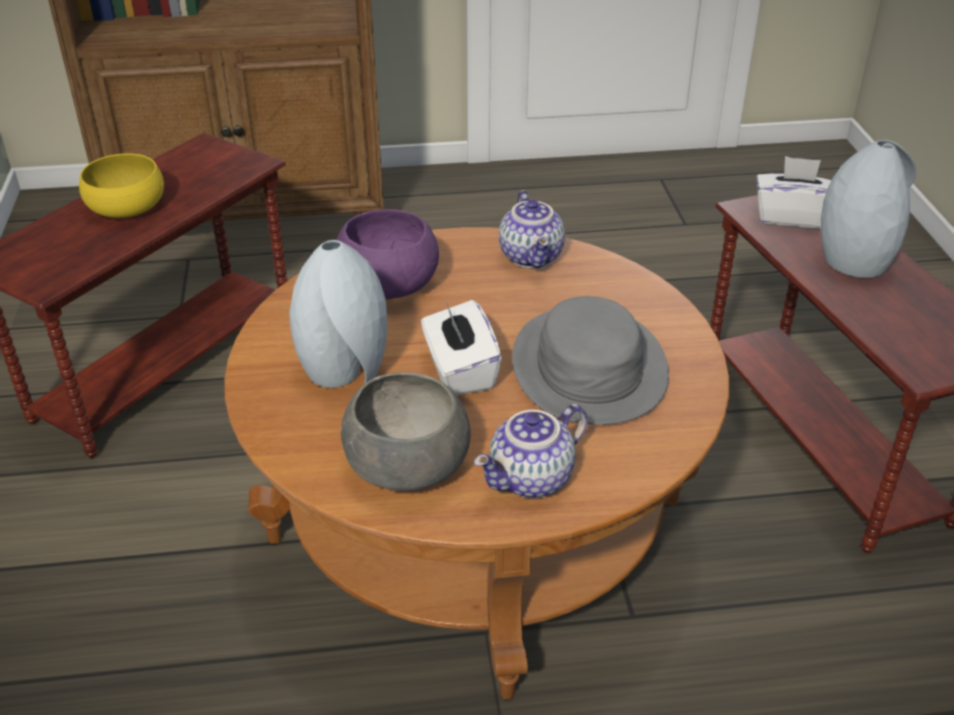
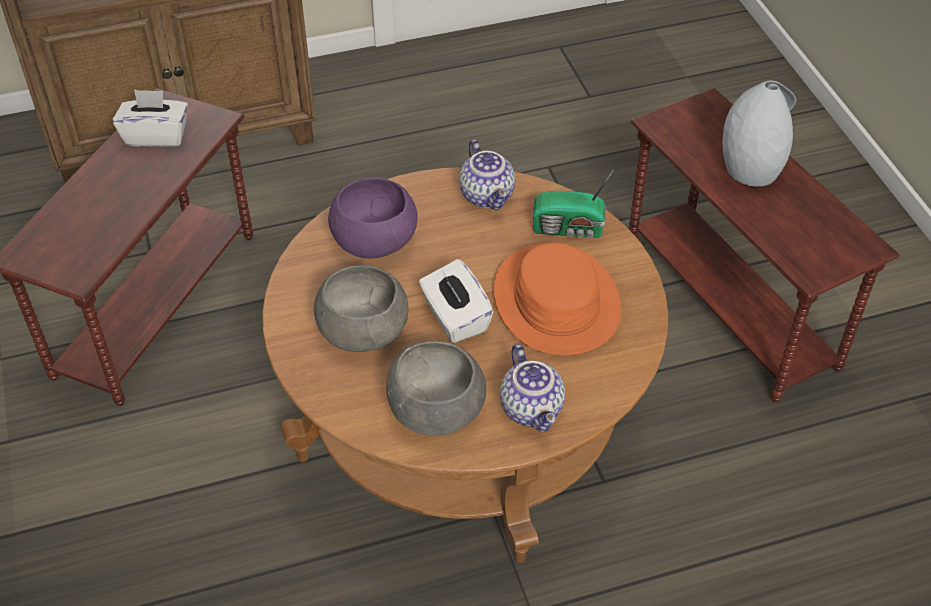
camera: 10 degrees left, 10 degrees up
yellow bowl [79,153,164,218] -> none
grey vase [289,240,388,388] -> grey bowl [314,265,408,352]
teapot [474,404,587,498] -> teapot turned 60 degrees counterclockwise [500,344,565,432]
grey hat [512,296,669,424] -> orange hat [494,243,621,355]
white tissue box [756,156,831,228] -> white tissue box moved to [113,89,188,147]
none -> radio [533,169,614,238]

